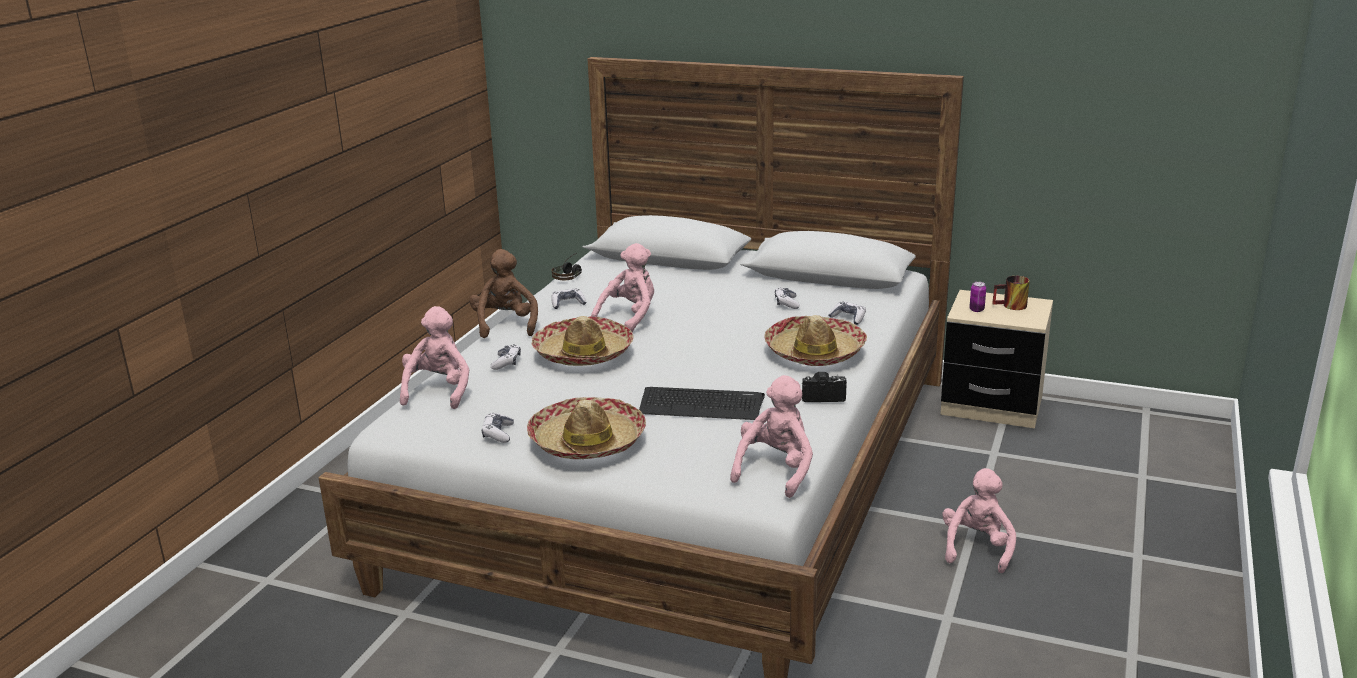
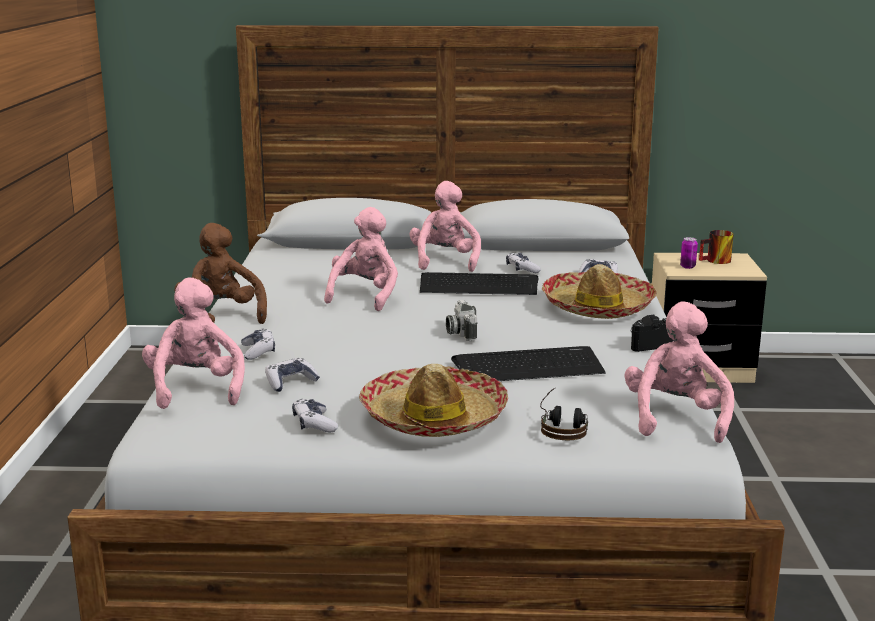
camera: 20 degrees left, 5 degrees down
hat [532,316,633,366] -> none
headphones [551,253,582,280] -> headphones moved to [540,388,588,440]
game controller [551,288,587,309] -> game controller moved to [265,358,320,392]
pink plush toy [942,468,1016,573] -> pink plush toy moved to [410,181,481,272]
none -> keyboard [420,272,539,295]
none -> camera [446,300,477,341]

